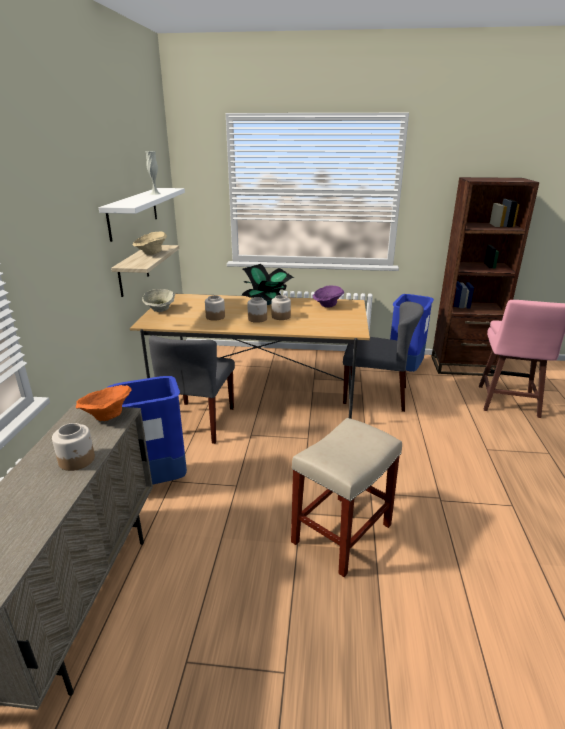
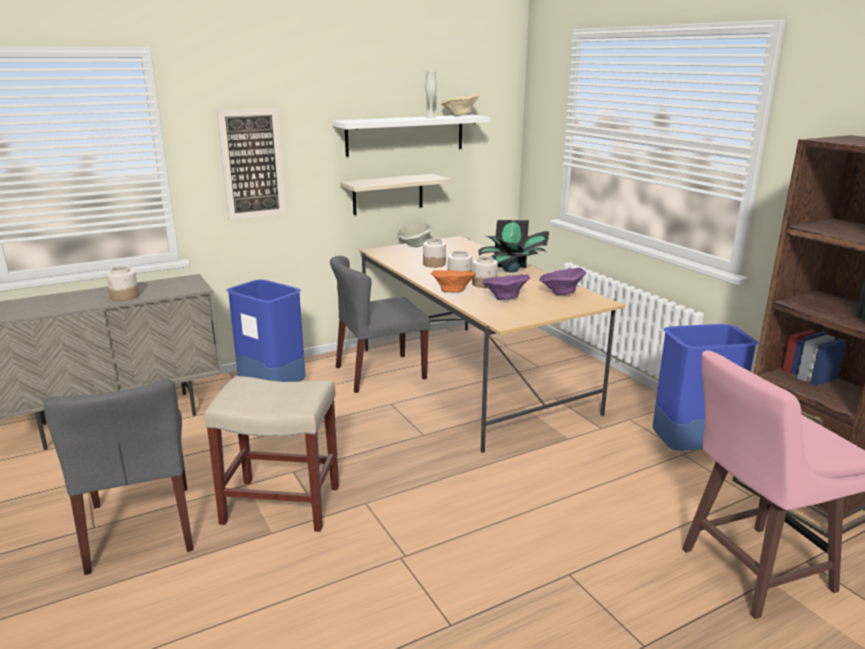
camera: 55 degrees right, 5 degrees down
orange bowl [76,385,132,421] -> orange bowl moved to [431,270,476,293]
beige bowl [132,231,167,255] -> beige bowl moved to [441,94,479,117]
grey chair [343,301,424,412] -> grey chair moved to [44,380,193,575]
none -> picture [217,108,286,220]
none -> purple bowl [482,274,530,300]

